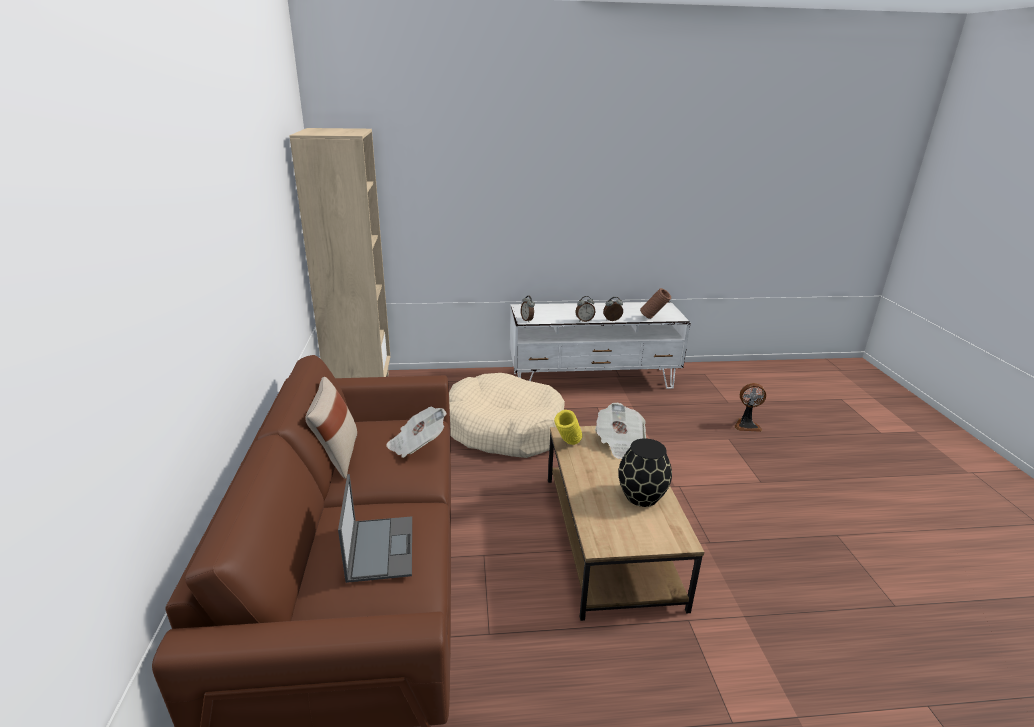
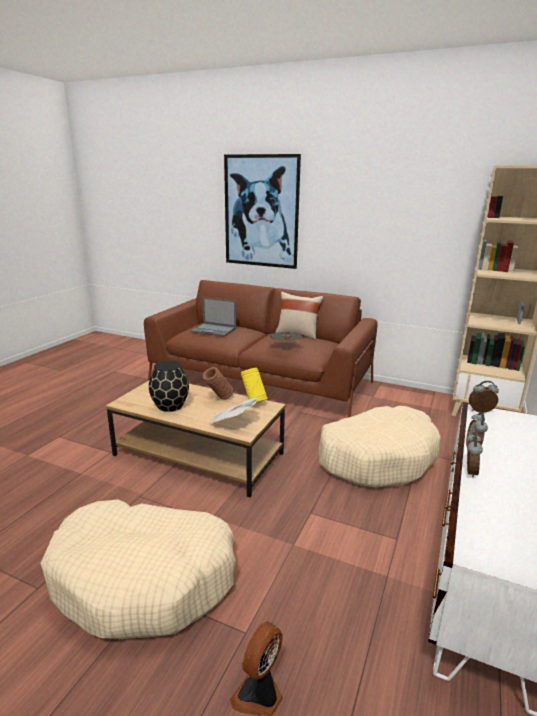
camera: 120 degrees right, 5 degrees down
brown vase [640,288,671,319] -> brown vase moved to [203,367,233,400]
none -> beige dog bed [40,499,236,639]
none -> picture [224,154,301,269]

